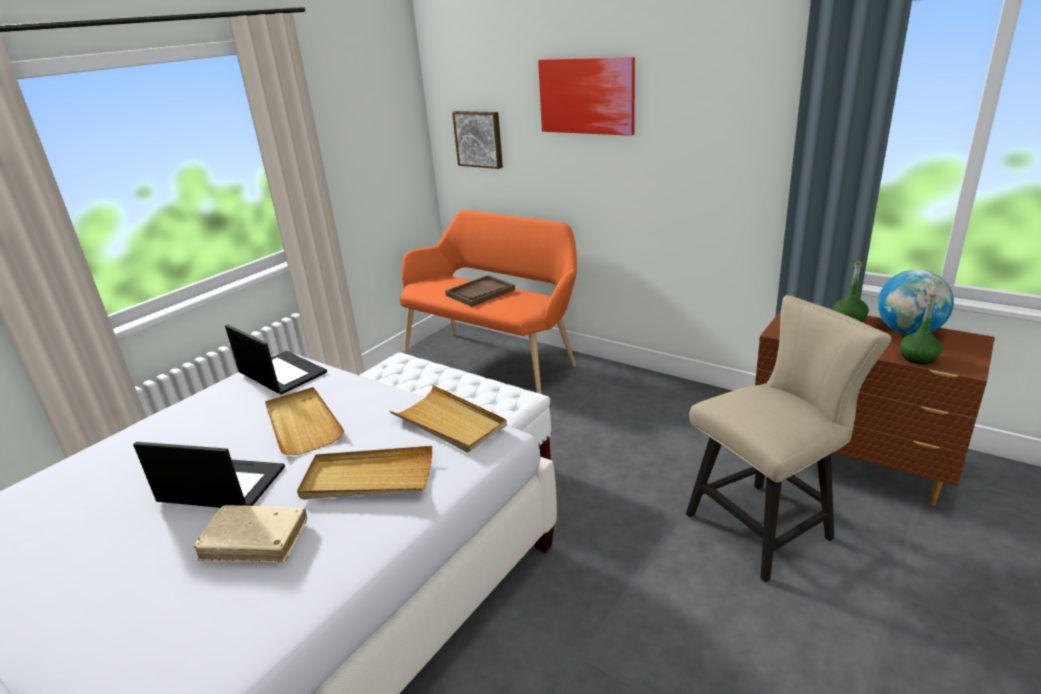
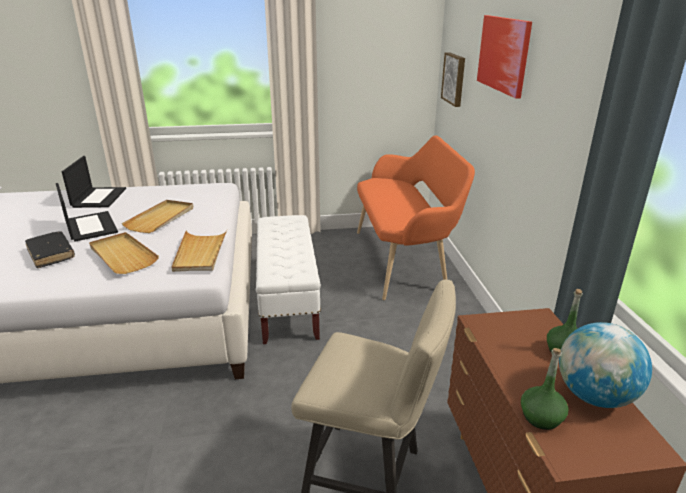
camera: 45 degrees right, 0 degrees up
beige book [194,505,307,563] -> black book [25,231,75,268]
laptop [225,325,327,395] -> laptop moved to [62,156,126,208]
brown tray [445,275,515,307] -> none

